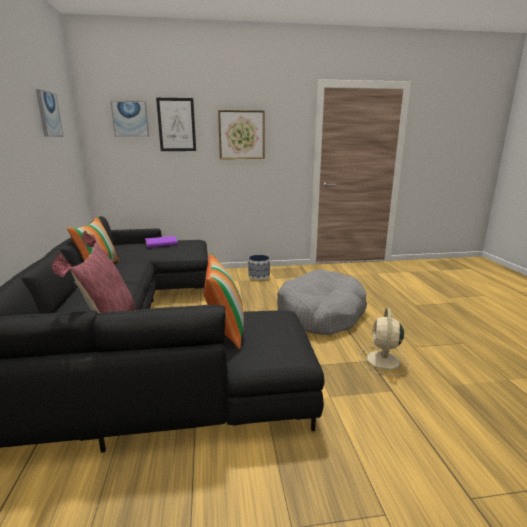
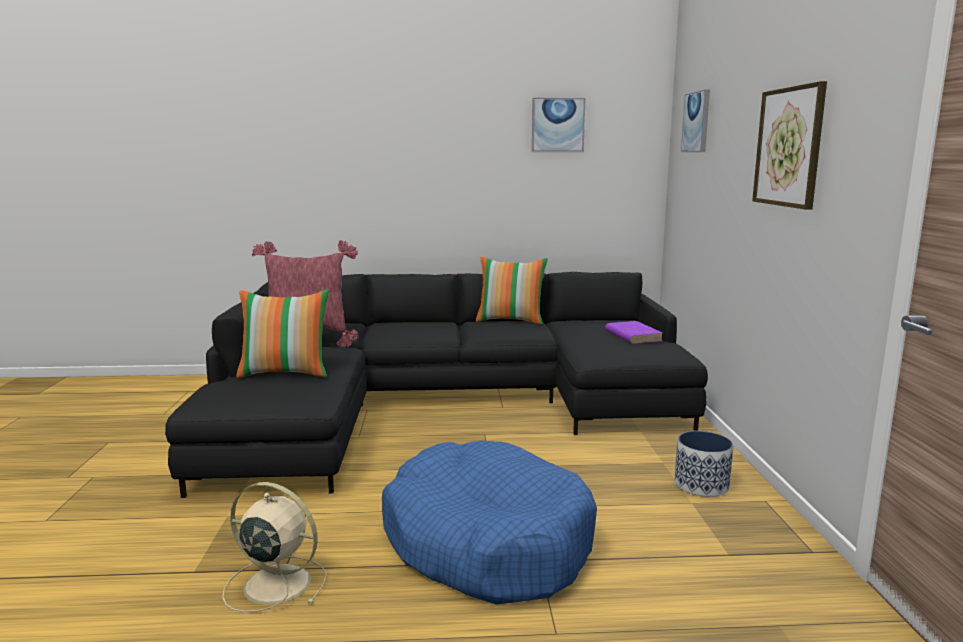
camera: 95 degrees right, 5 degrees down
picture [156,98,196,151] -> none
grey dog bed [277,269,367,335] -> blue dog bed [382,441,597,605]

